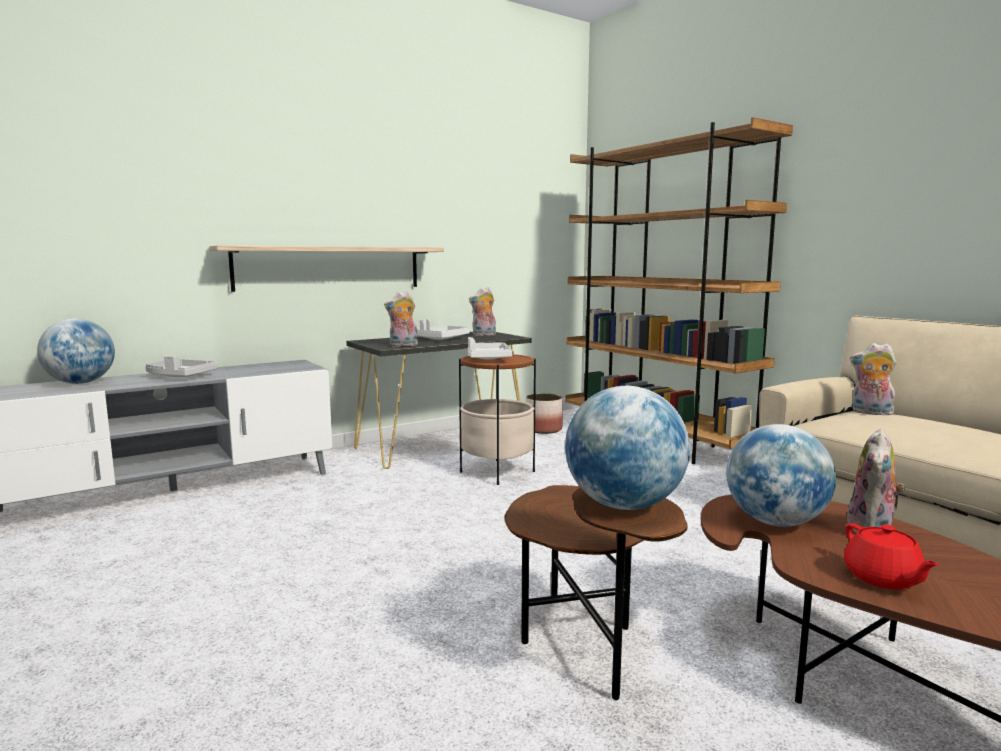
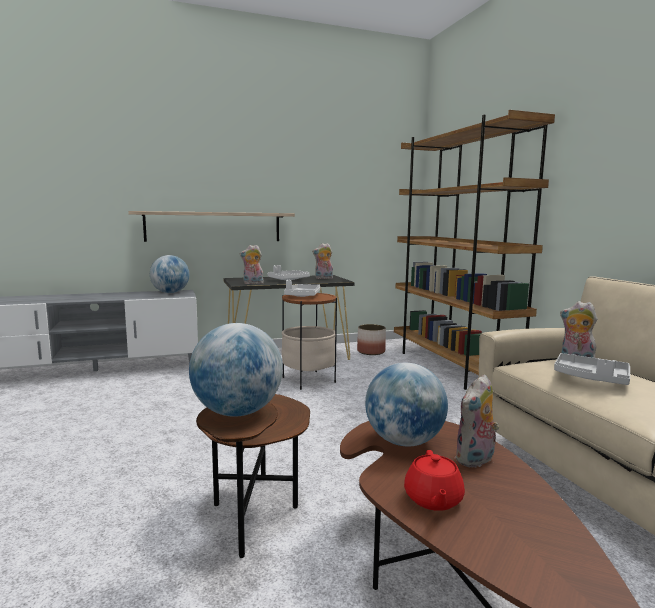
camera: 15 degrees right, 0 degrees up
globe [37,319,115,384] -> globe moved to [150,255,189,293]
grey tray [145,356,217,377] -> grey tray moved to [554,353,630,385]

